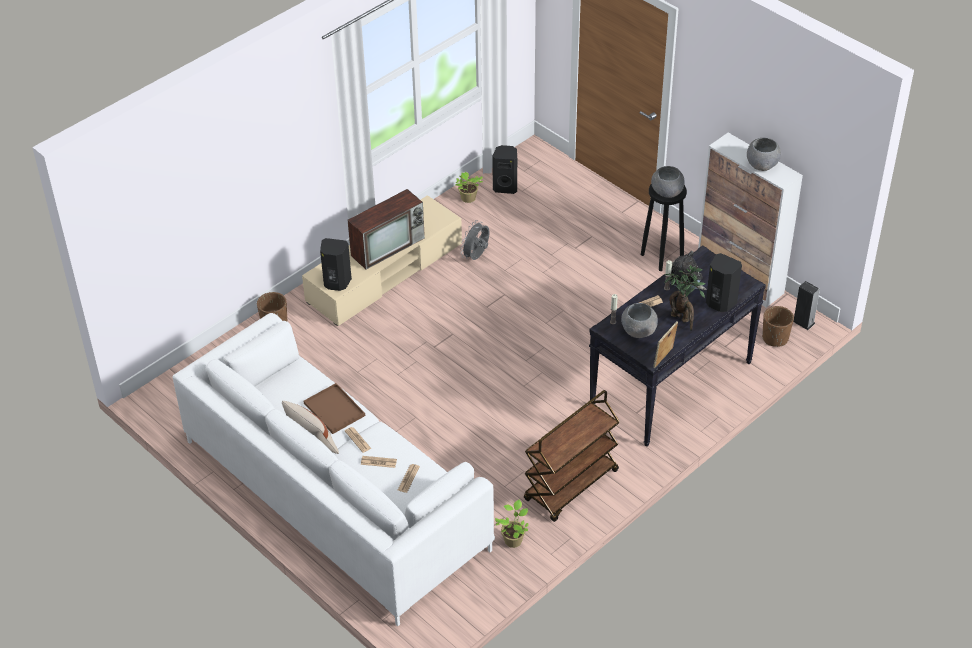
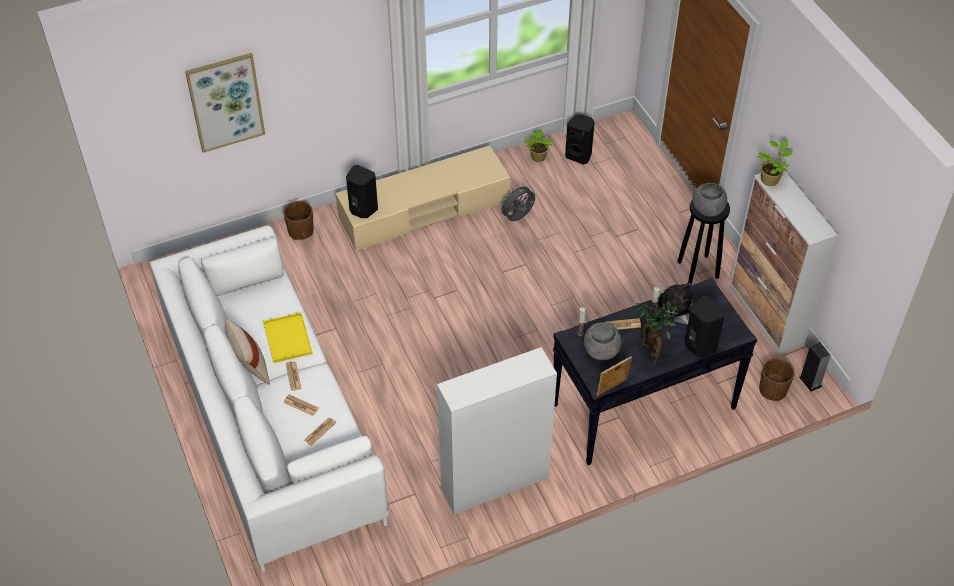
camera: 20 degrees right, 5 degrees up
brown tray [304,383,365,434] -> yellow tray [263,312,313,363]
television [348,189,425,270] -> none
potted plant [495,500,528,548] -> potted plant moved to [757,140,793,186]
brown cart [524,390,620,522] -> cabinet [437,347,557,514]
grey bowl [747,138,781,171] -> none
none -> picture [185,53,265,153]

